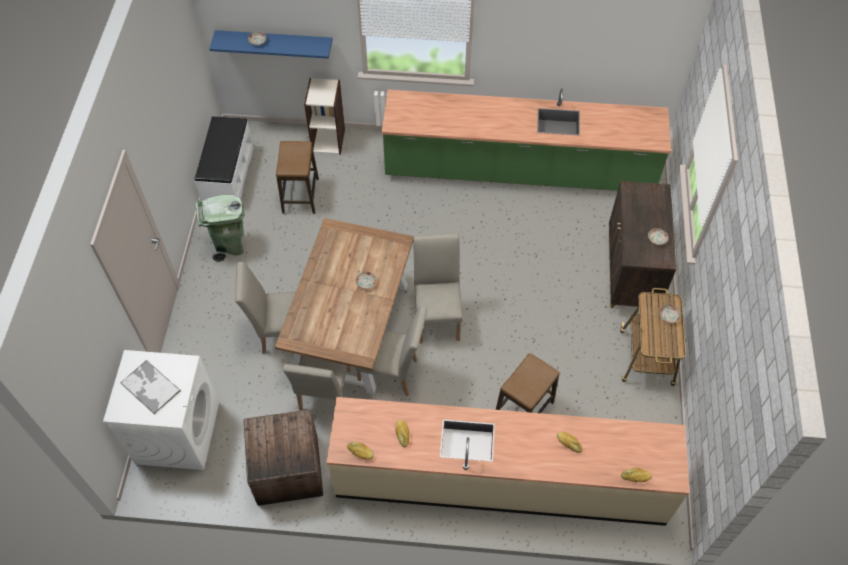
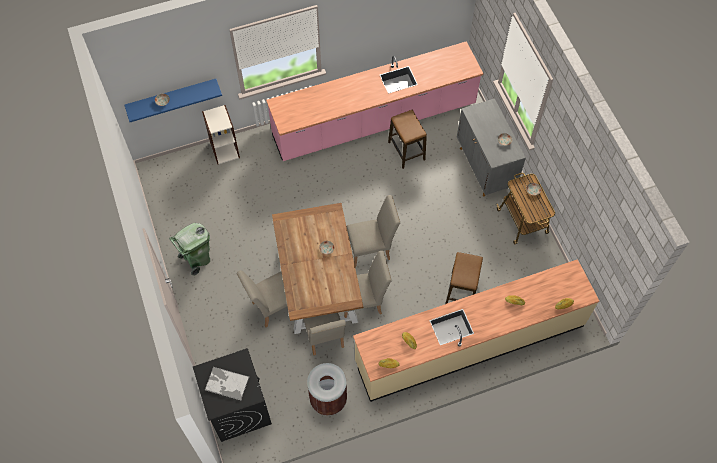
camera: 25 degrees left, 5 degrees up
white washing machine [103,350,219,470] -> black washing machine [193,348,272,442]
white bench [195,116,254,200] -> none
crate [244,409,323,506] -> brown trash can [307,363,347,416]
stool [276,141,319,214] -> stool moved to [388,110,427,169]
green counter [382,88,671,191] -> pink counter [266,41,483,161]
beige chair [413,233,463,343] -> beige chair turned 105 degrees clockwise [347,195,400,267]
brown cabinet [609,181,676,308] -> grey cabinet [457,98,526,197]

